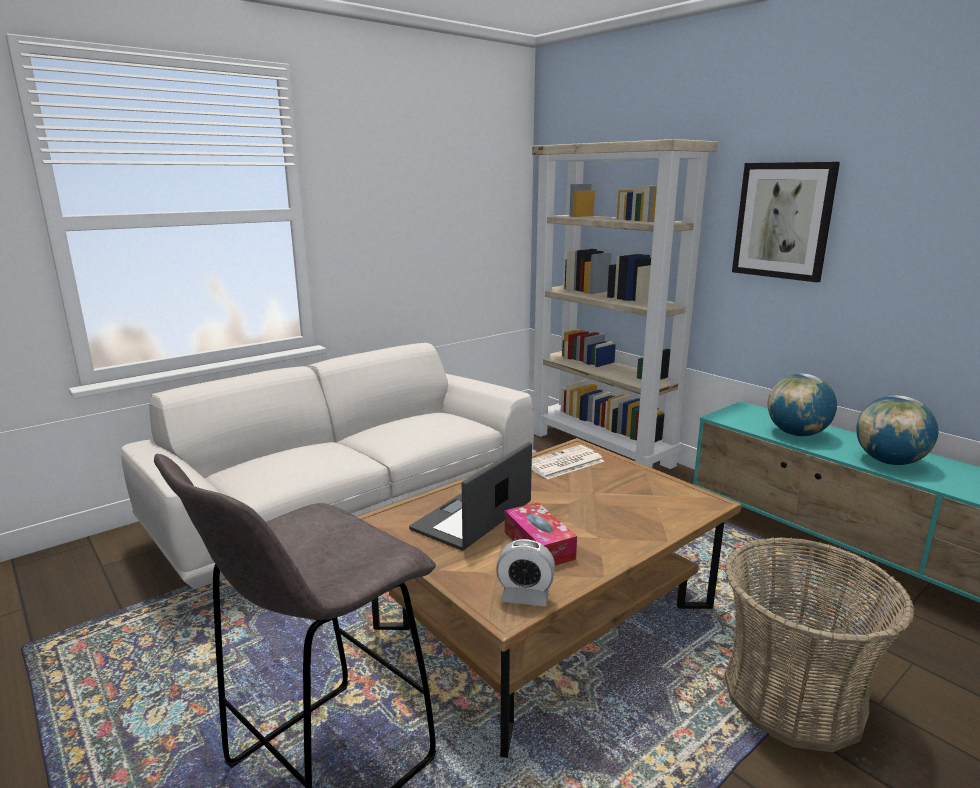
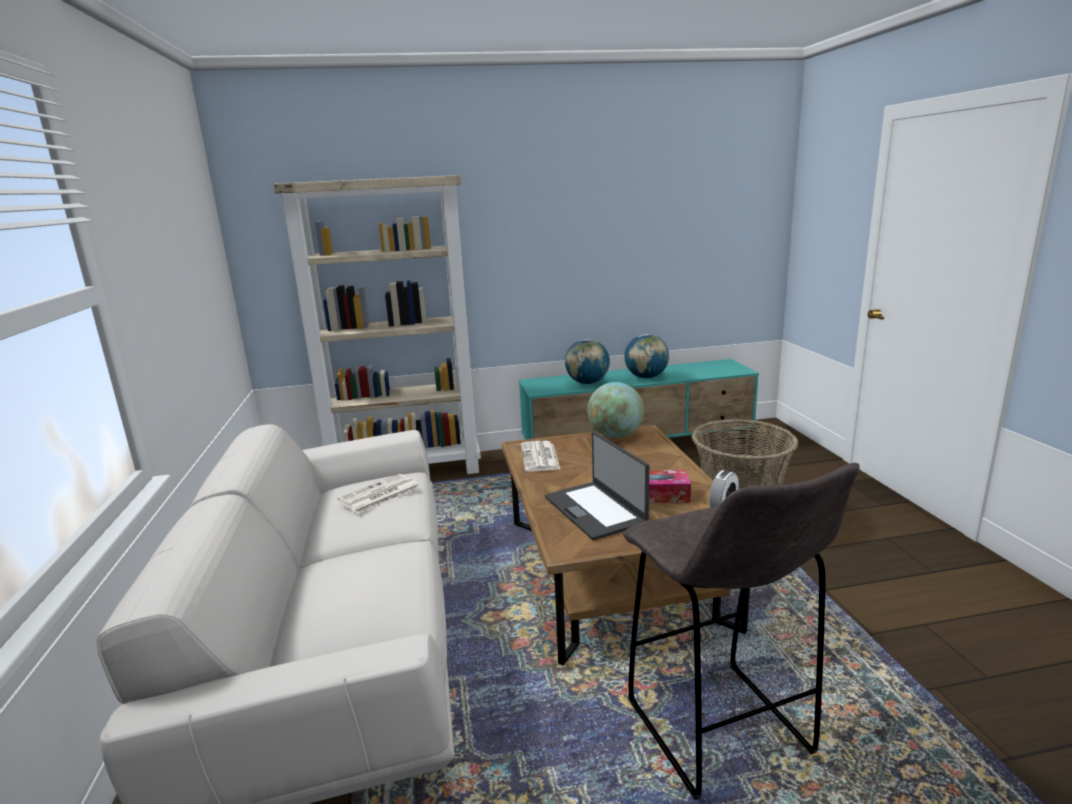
camera: 60 degrees left, 0 degrees up
picture [732,162,840,282] -> none
none -> newspaper [337,474,420,514]
none -> globe [587,382,644,438]

